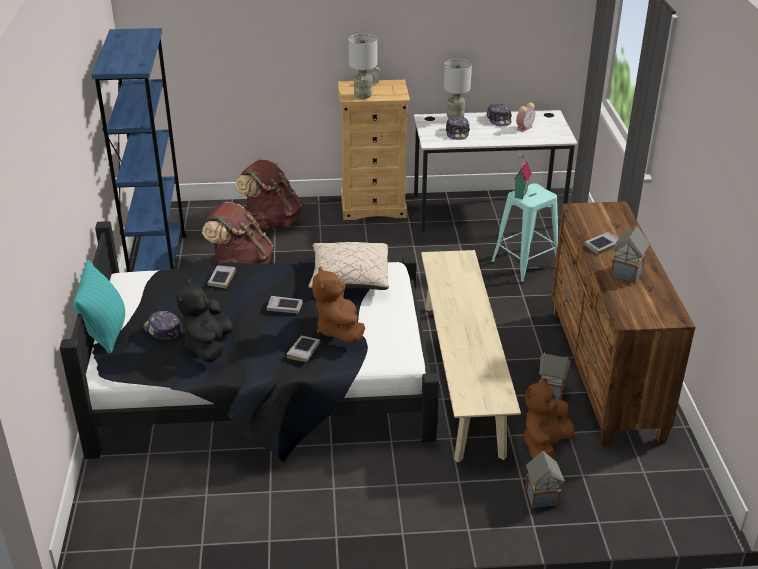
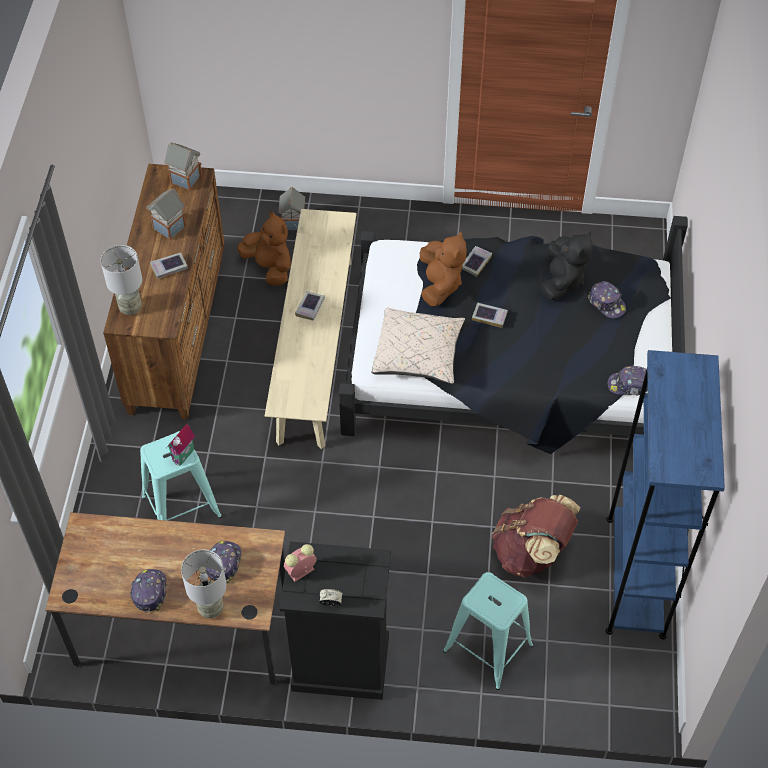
camera: 170 degrees left, 20 degrees up
turquoise pillow [73,260,125,353] -> none
book [208,265,236,289] -> book moved to [295,291,325,321]
brown backpack [235,159,302,229] -> turquoise stool [443,572,533,690]
beige dresser [338,80,410,220] -> black dresser [280,542,391,700]
grey table lamp [349,34,377,99] -> grey table lamp moved to [101,245,142,315]
white desk [414,110,578,232] -> brown desk [45,512,286,685]
alarm clock [516,103,535,132] -> alarm clock moved to [284,544,317,582]
brown plush toy [524,378,574,458] -> brown plush toy turned 90 degrees counterclockwise [237,211,291,286]
toy house [539,352,571,400] -> toy house moved to [164,142,202,191]
none -> cap [608,366,648,395]

